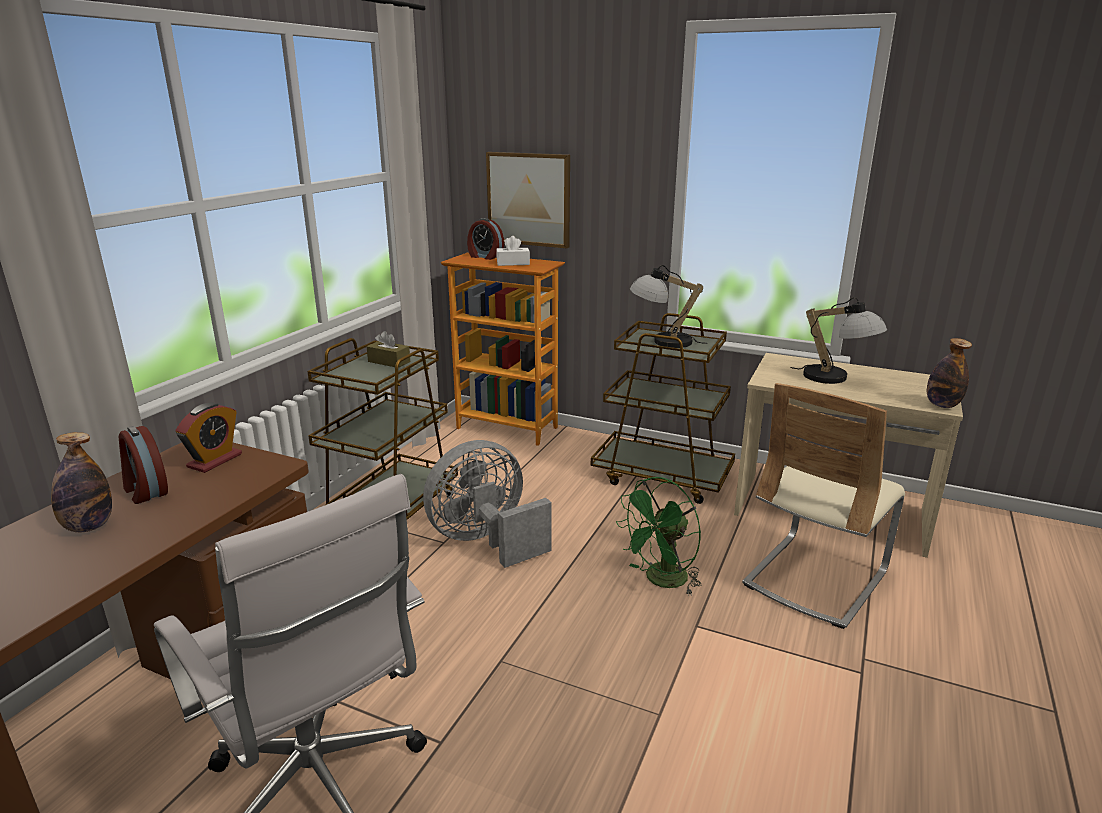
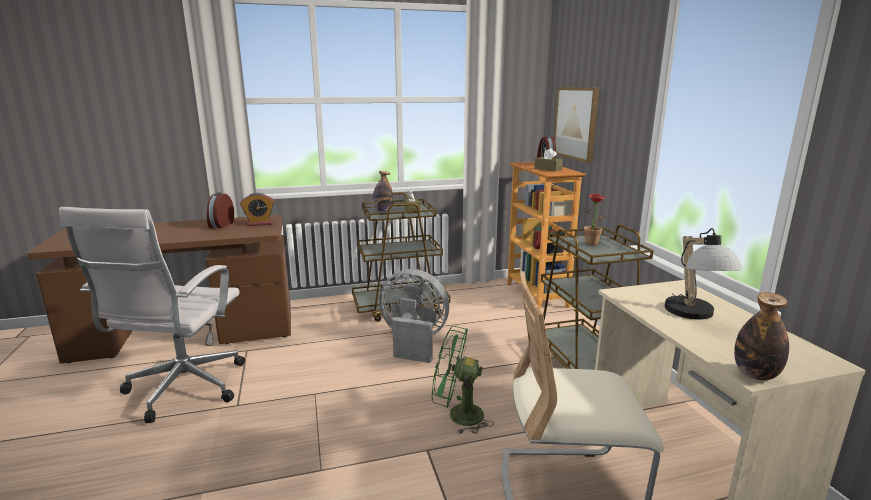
camera: 50 degrees right, 5 degrees down
bottle [51,432,112,532] -> bottle moved to [372,171,393,212]
white tissue box [496,236,530,266] -> brown tissue box [534,148,563,171]
table lamp [630,265,707,348] -> potted plant [583,193,606,245]

